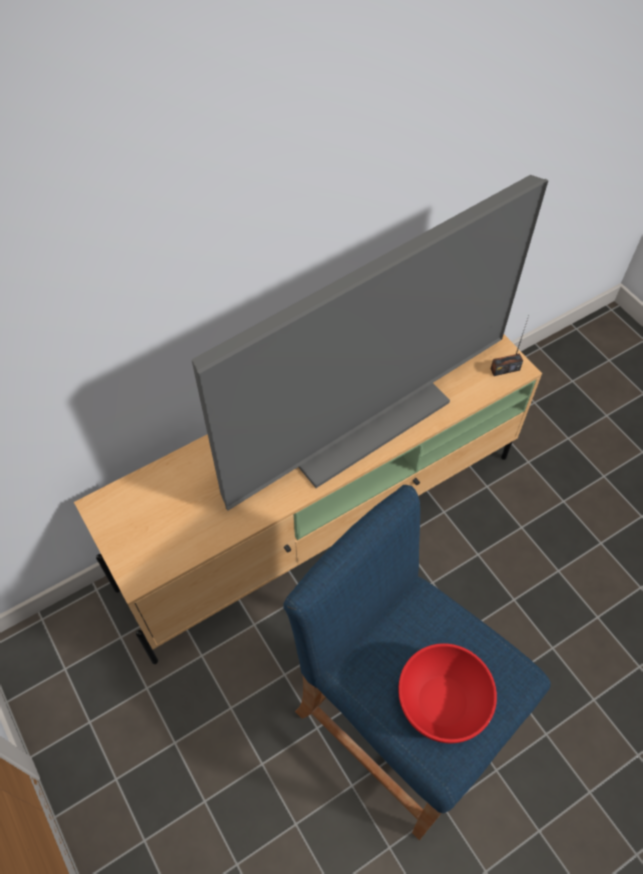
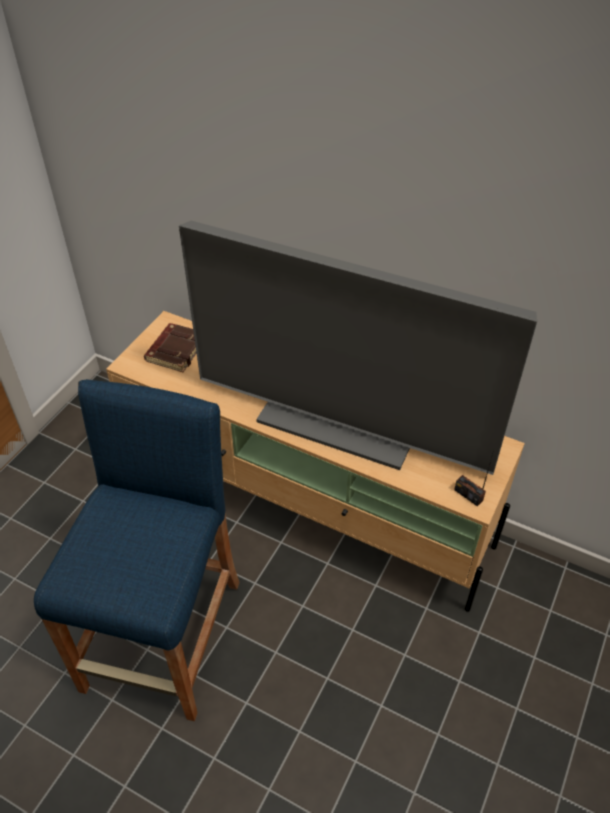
camera: 60 degrees right, 10 degrees down
red bowl [398,643,497,743] -> none
none -> brown book [144,323,197,372]

